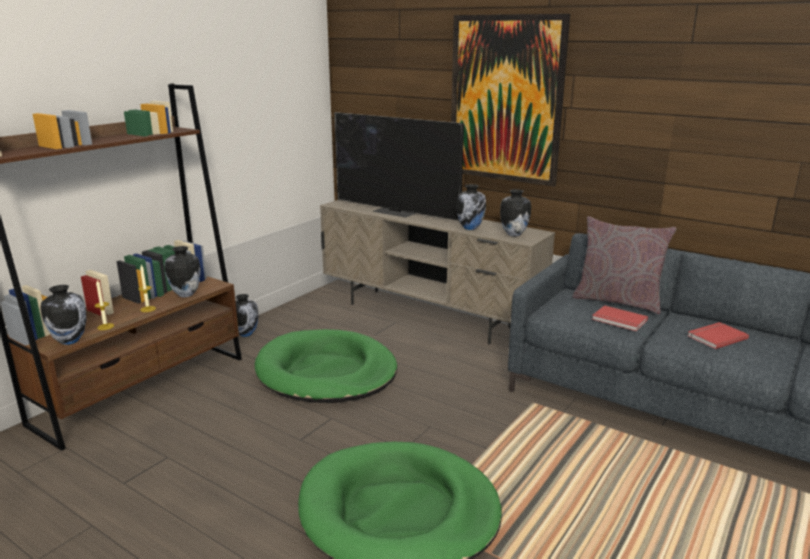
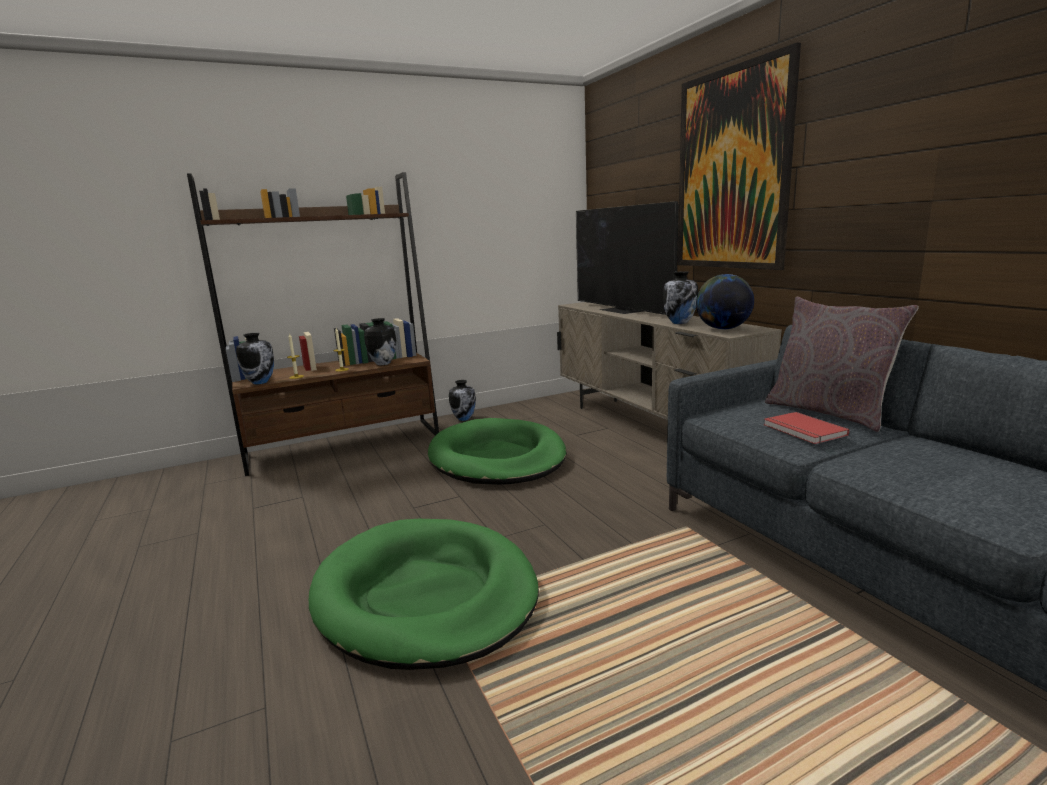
camera: 30 degrees right, 5 degrees down
vase [500,189,531,237] -> globe [696,274,754,330]
red book [688,322,749,349] -> none

